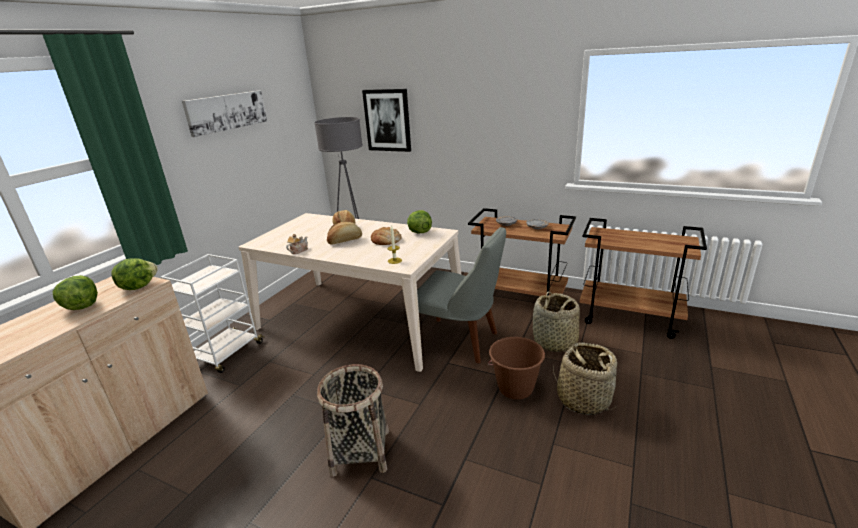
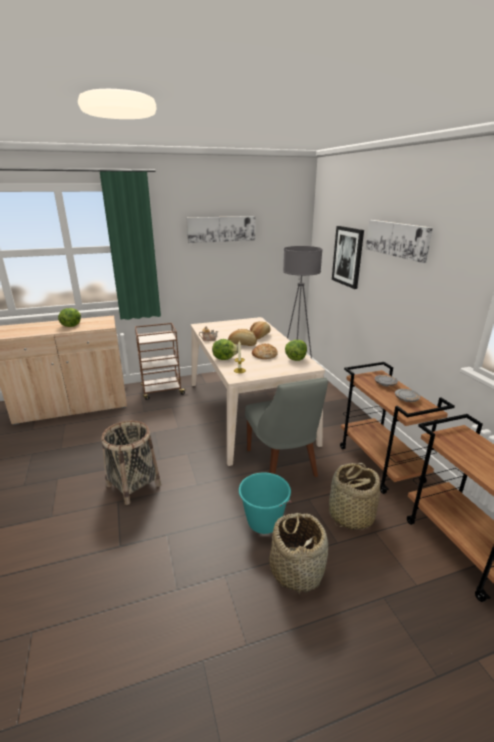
camera: 45 degrees right, 0 degrees up
lettuce [111,258,158,290] -> lettuce moved to [212,339,238,360]
white cart [161,254,264,373] -> brown cart [135,323,185,400]
brown bucket [488,337,545,400] -> turquoise bucket [239,473,291,534]
none -> picture [366,220,433,263]

